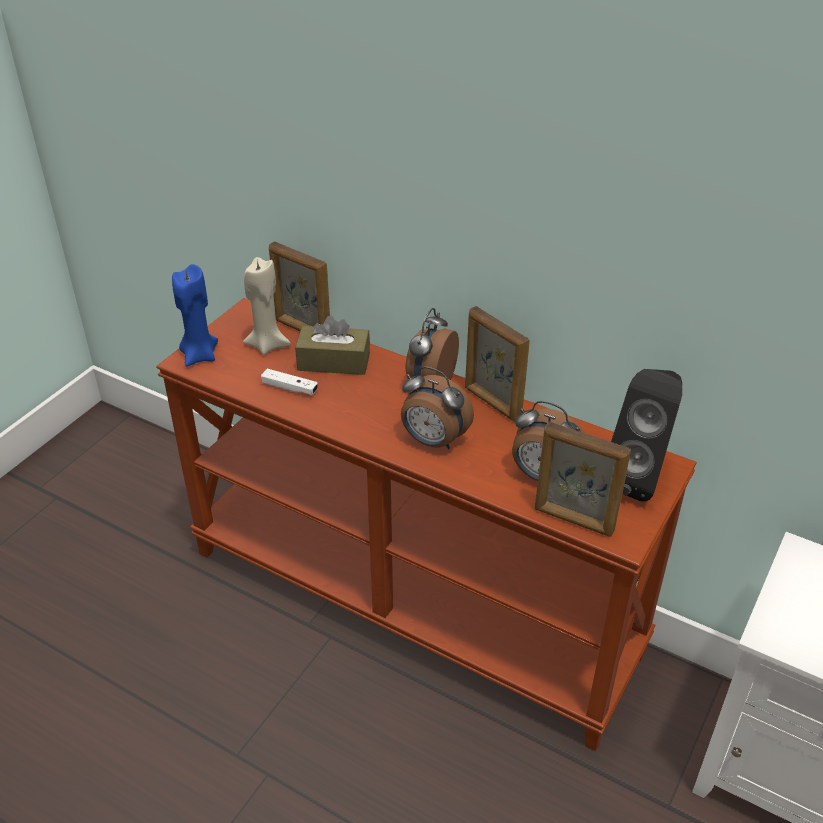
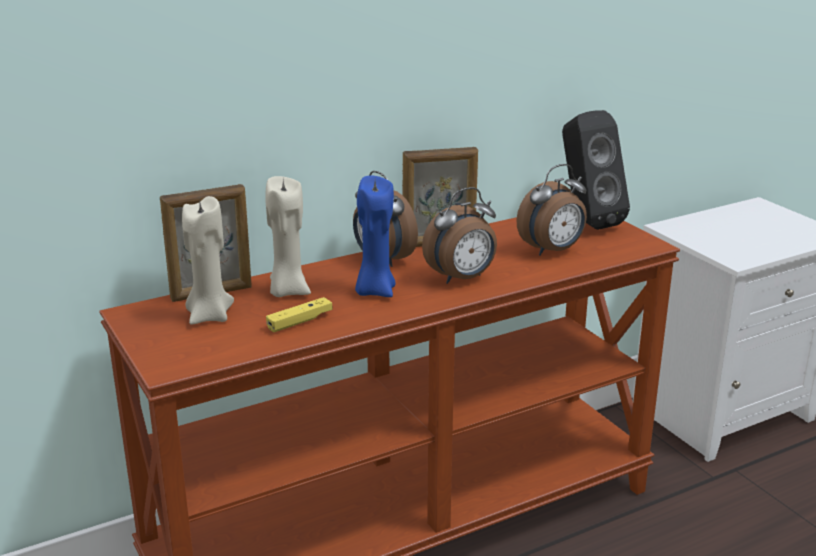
camera: 60 degrees left, 15 degrees down
blue candle [172,264,218,367] -> blue candle moved to [355,176,396,297]
white game controller [261,369,318,395] -> yellow game controller [266,297,333,332]
brown tissue box [295,315,370,375] -> beige candle [265,176,311,297]
picture frame [535,422,631,537] -> none

